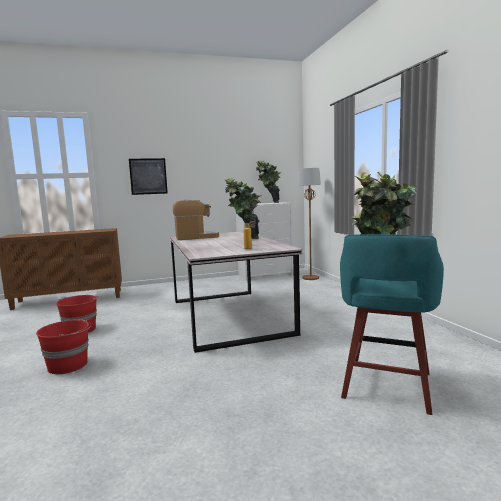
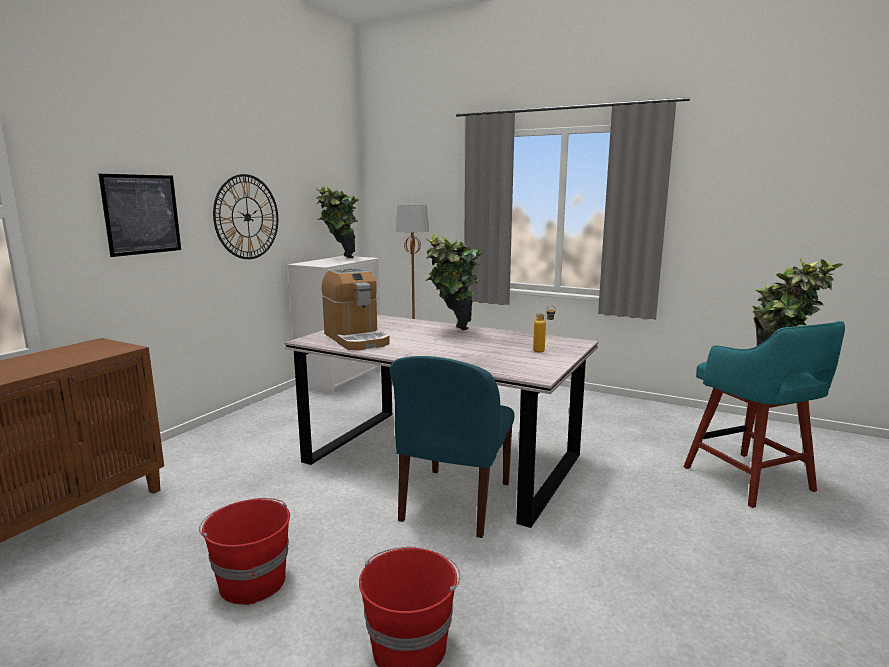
camera: 45 degrees left, 5 degrees up
coffee machine [173,199,219,240] -> coffee machine turned 120 degrees clockwise [322,268,390,350]
none -> wall clock [213,174,278,259]
none -> blue chair [390,356,515,538]

